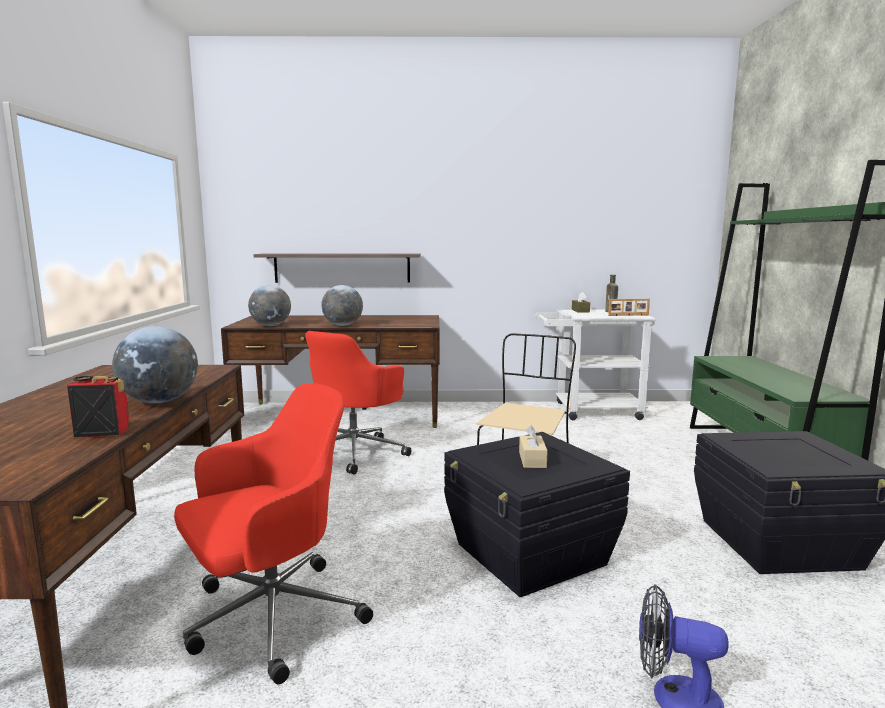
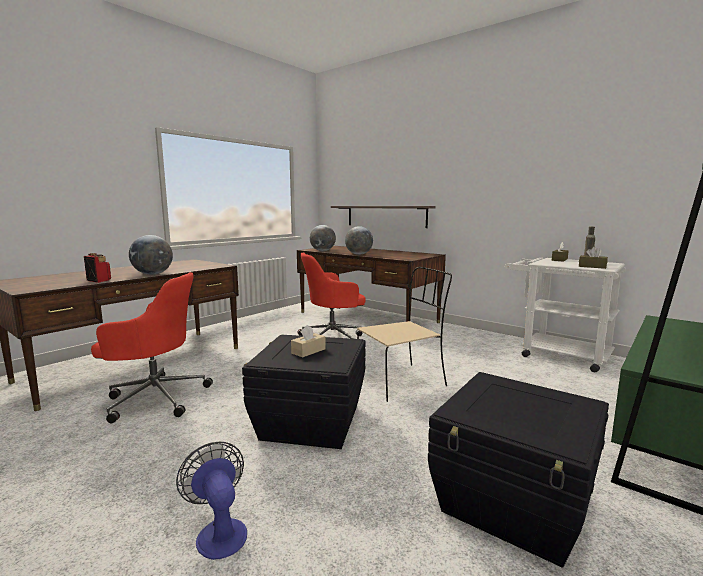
camera: 40 degrees right, 0 degrees up
picture frame [608,299,650,316] -> brown tissue box [579,247,608,269]

